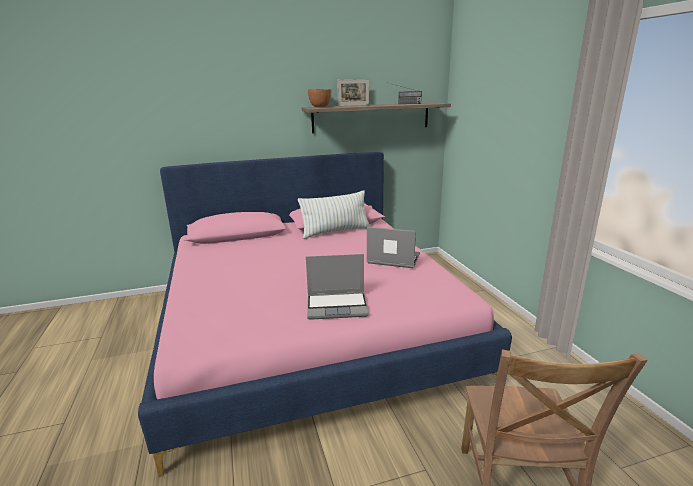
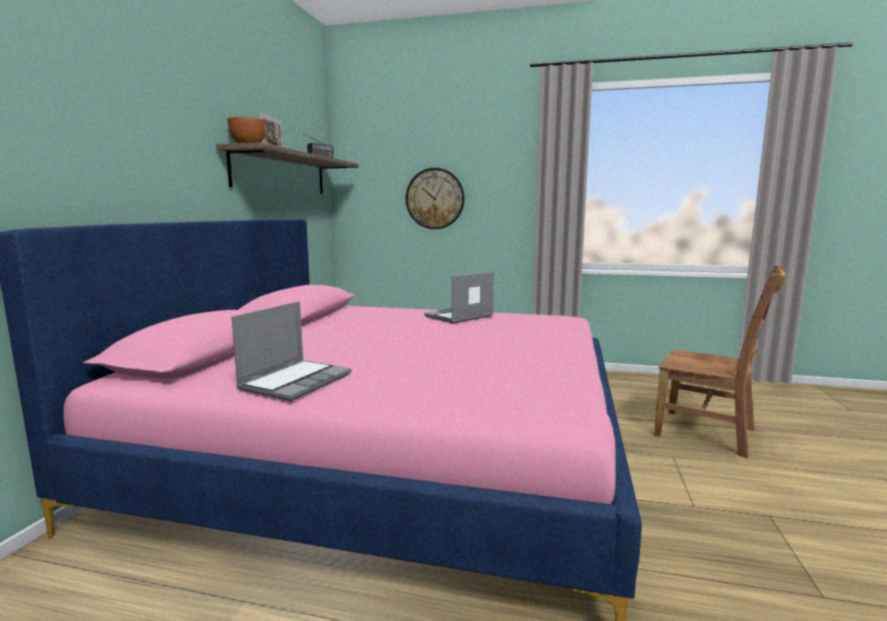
camera: 60 degrees left, 10 degrees down
pillow [298,190,370,239] -> none
laptop [306,254,369,320] -> laptop moved to [232,301,351,401]
none -> wall clock [406,168,464,229]

